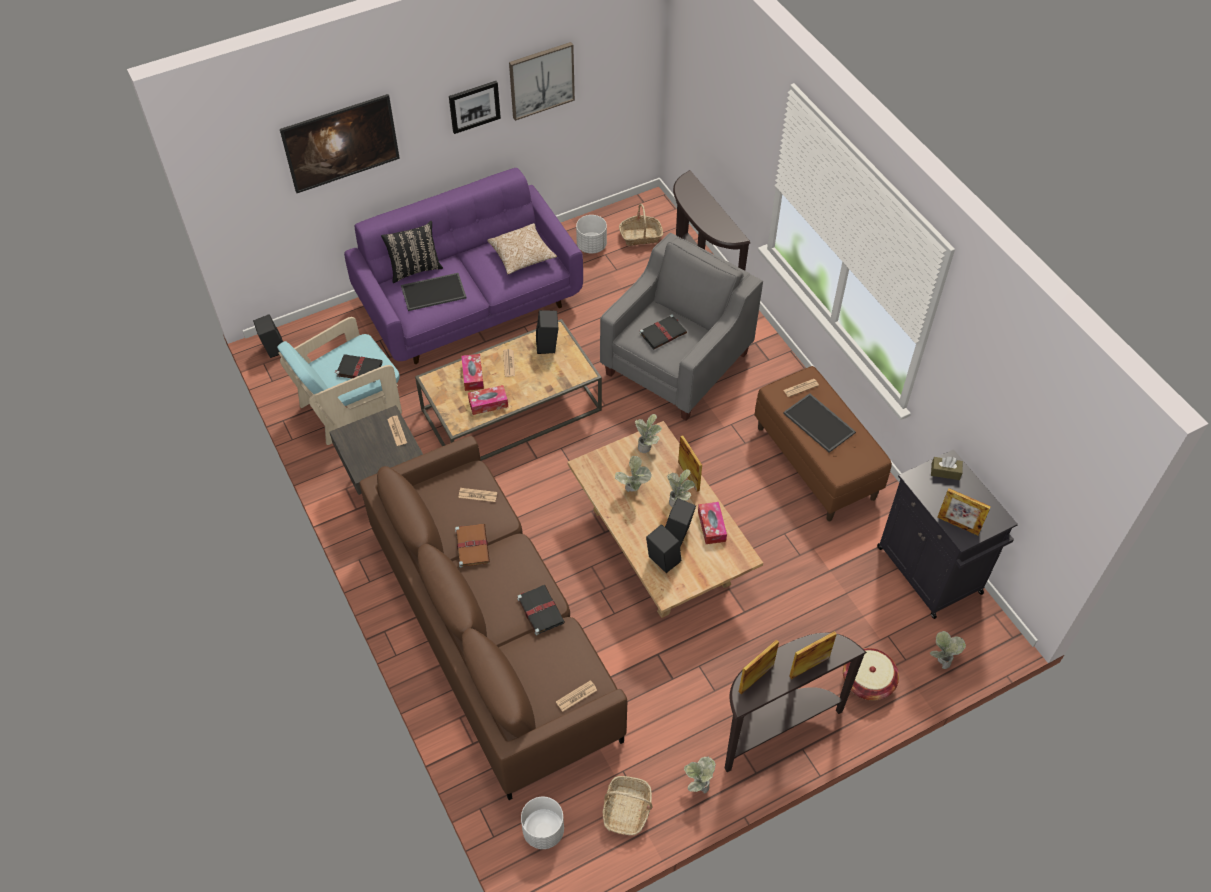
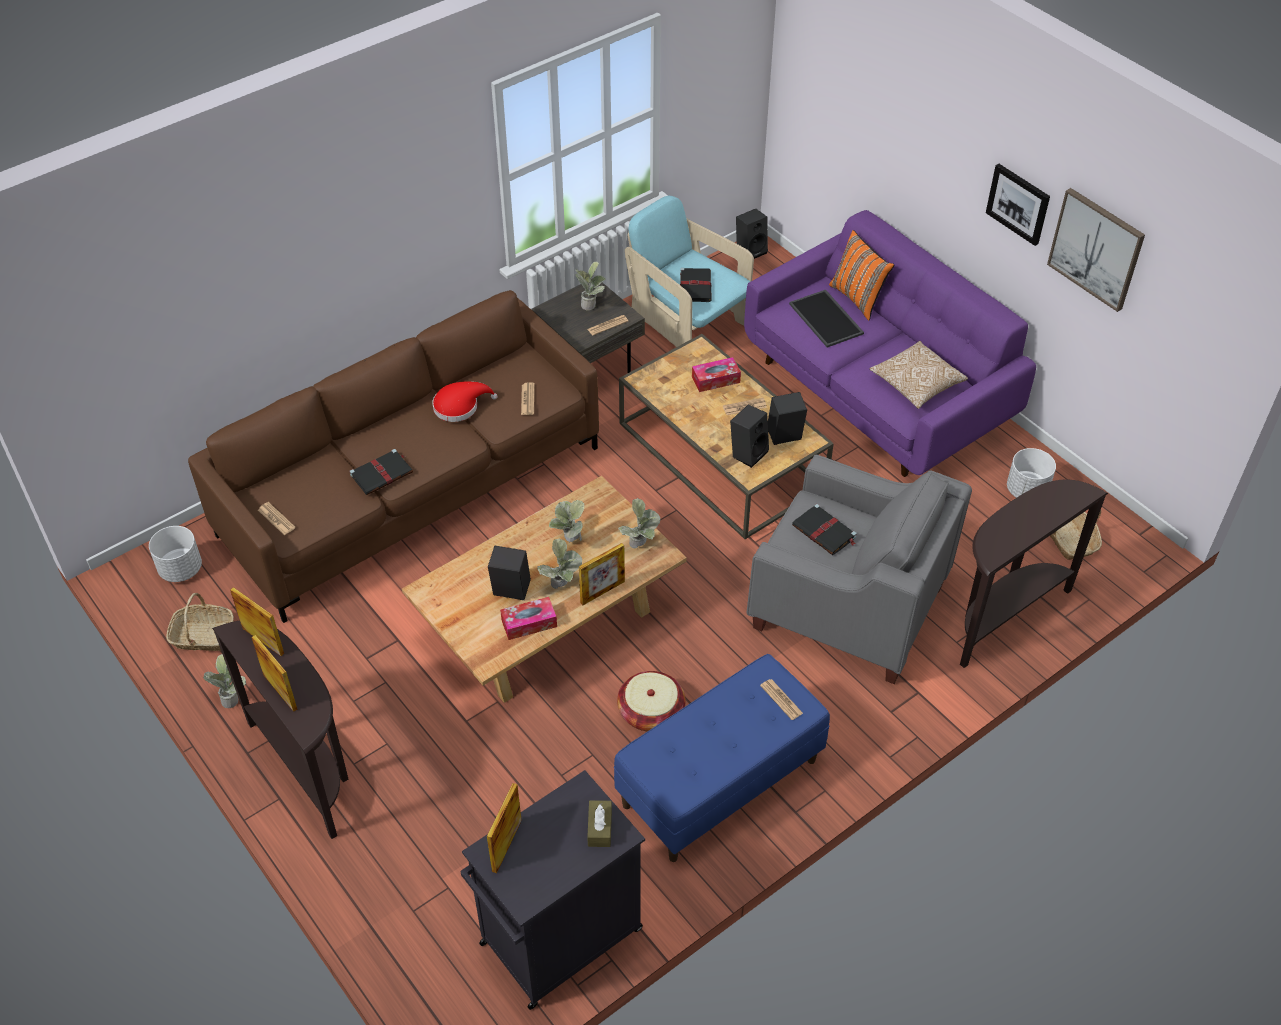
camera: 80 degrees right, 5 degrees down
picture [280,94,400,193] -> none
black pillow [381,221,443,283] -> orange pillow [829,230,894,321]
brown book [455,524,490,568] -> red hat [432,381,498,422]
tissue box [468,385,508,415] -> none
black speaker [646,524,681,573] -> black speaker moved to [730,405,769,468]
brown bench [754,366,892,521] -> blue bench [614,654,830,862]
tray [783,393,856,453] -> none
basket [843,648,899,701] -> basket moved to [617,671,686,731]
potted plant [930,631,966,669] -> potted plant moved to [575,261,606,310]

